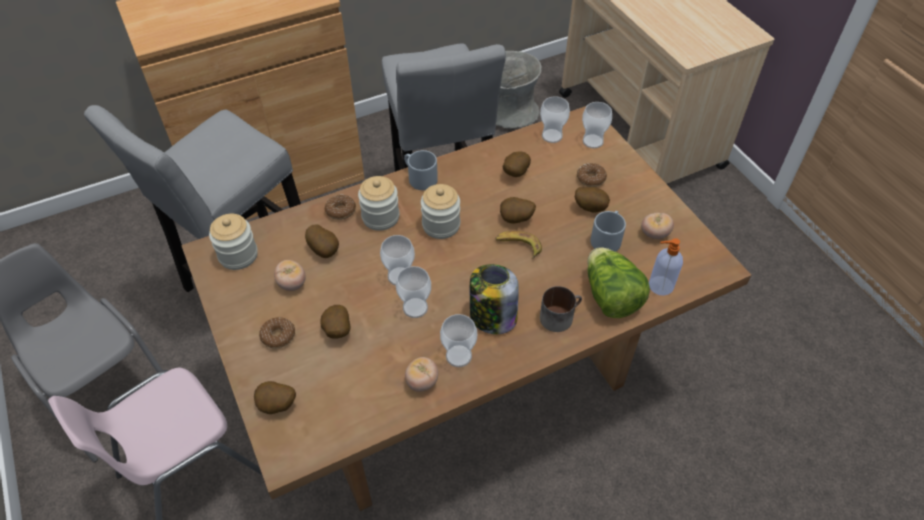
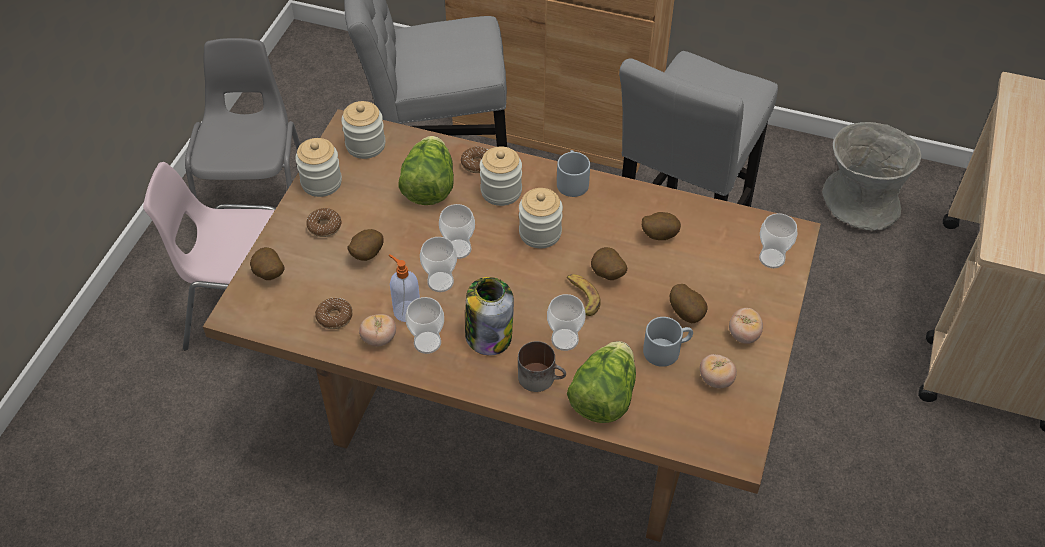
camera: 45 degrees right, 0 degrees up
tomato [274,260,306,291] -> tomato moved to [729,308,763,344]
potato [305,224,339,258] -> lettuce [398,136,454,205]
cup [540,96,570,143] -> cup moved to [547,294,586,351]
donut [577,163,607,187] -> donut moved to [315,298,353,329]
soap dispenser [649,238,683,296] -> soap dispenser moved to [389,255,420,322]
none -> jar [295,138,342,197]

